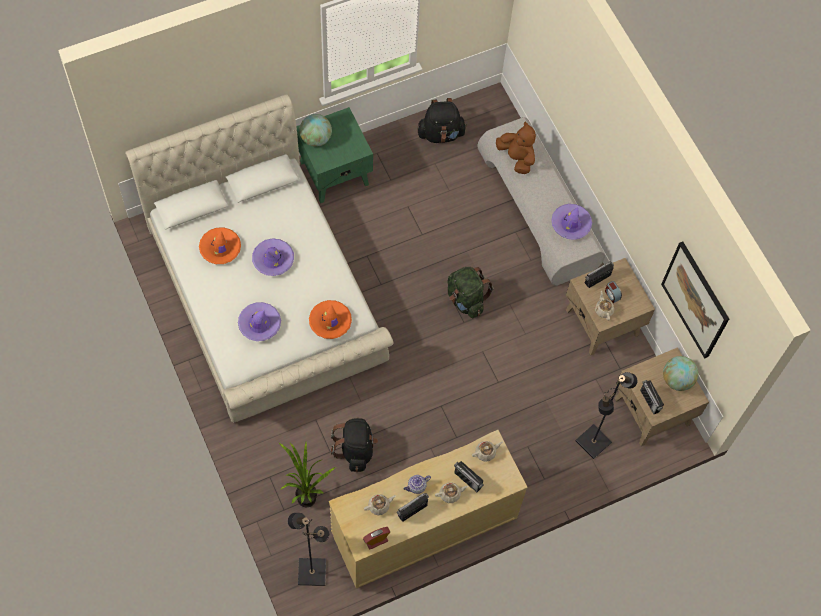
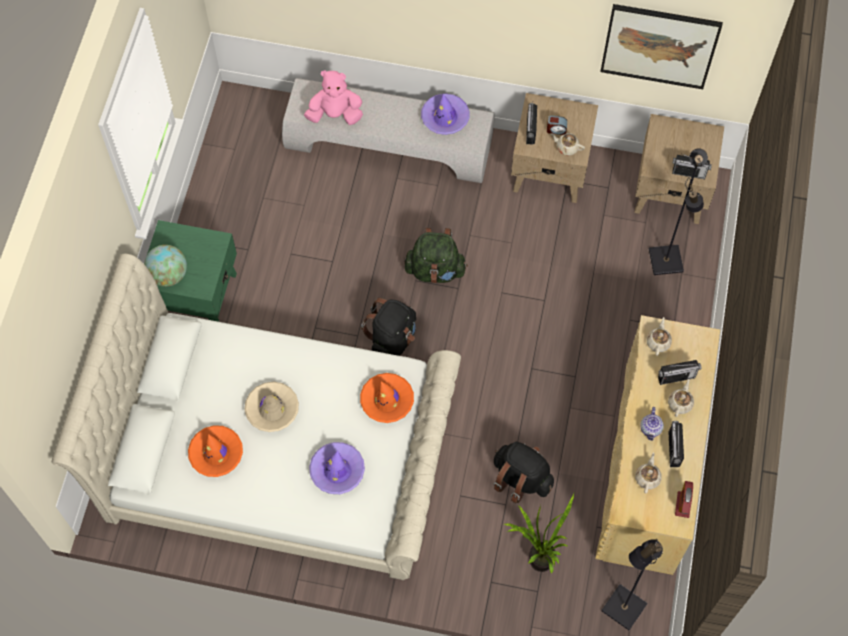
camera: 50 degrees left, 0 degrees up
purple hat [252,238,294,276] -> beige hat [245,382,299,432]
black backpack [418,98,467,143] -> black backpack moved to [361,298,416,356]
brown plush toy [496,122,536,174] -> pink plush toy [304,70,363,125]
globe [663,356,698,391] -> none

